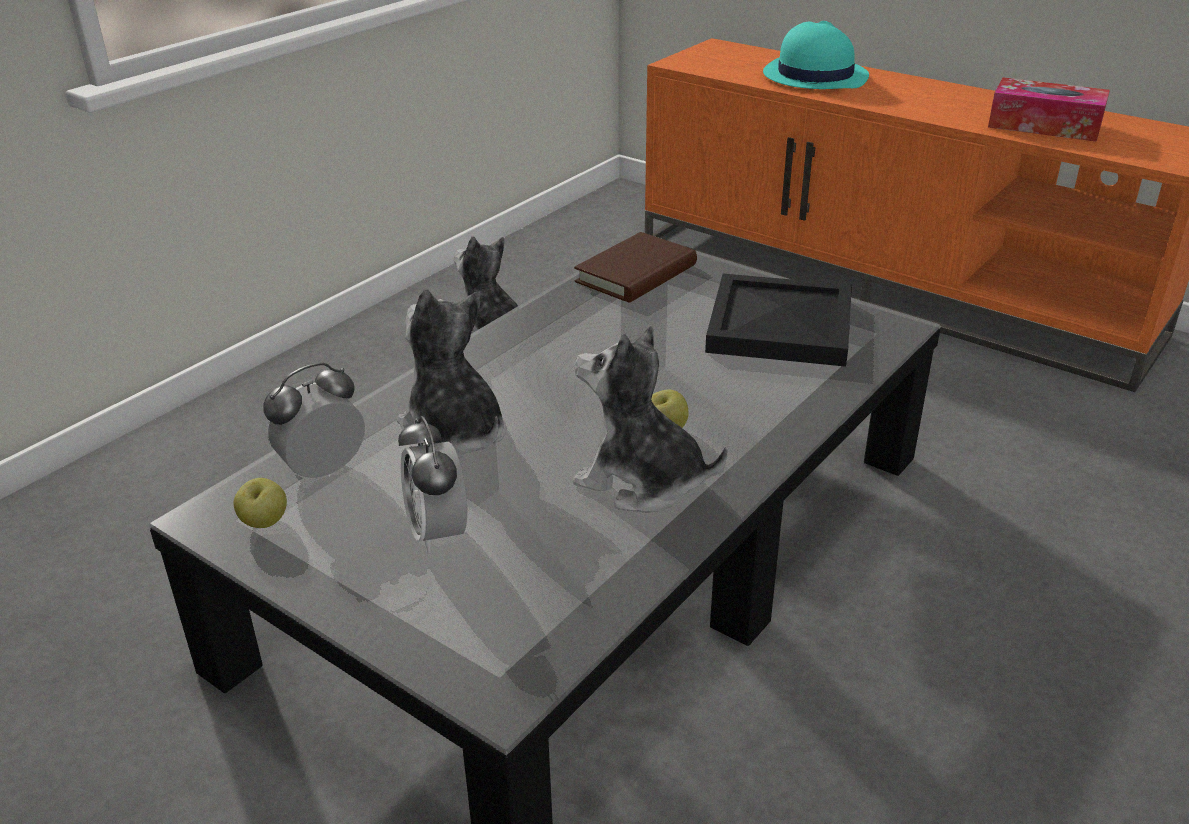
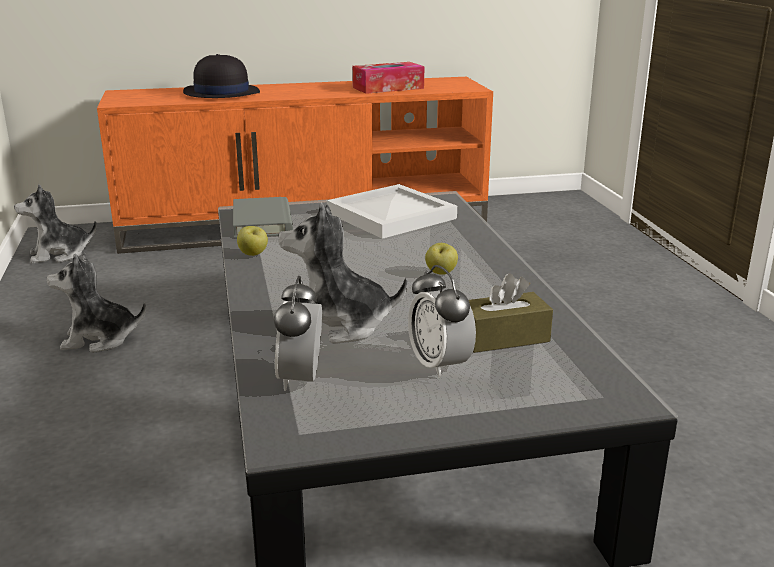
camera: 50 degrees left, 10 degrees down
apple [233,478,287,528] -> apple moved to [237,226,268,256]
alarm clock [398,416,467,553] -> alarm clock turned 45 degrees clockwise [408,265,476,378]
plush toy [573,326,728,513] -> plush toy moved to [14,184,97,263]
brown book [574,232,697,303] -> grey book [233,197,293,238]
black tray [705,274,852,367] -> white tray [327,184,457,239]
turquoise hat [763,21,869,89] -> black hat [183,54,260,98]
none -> brown tissue box [469,273,553,353]

